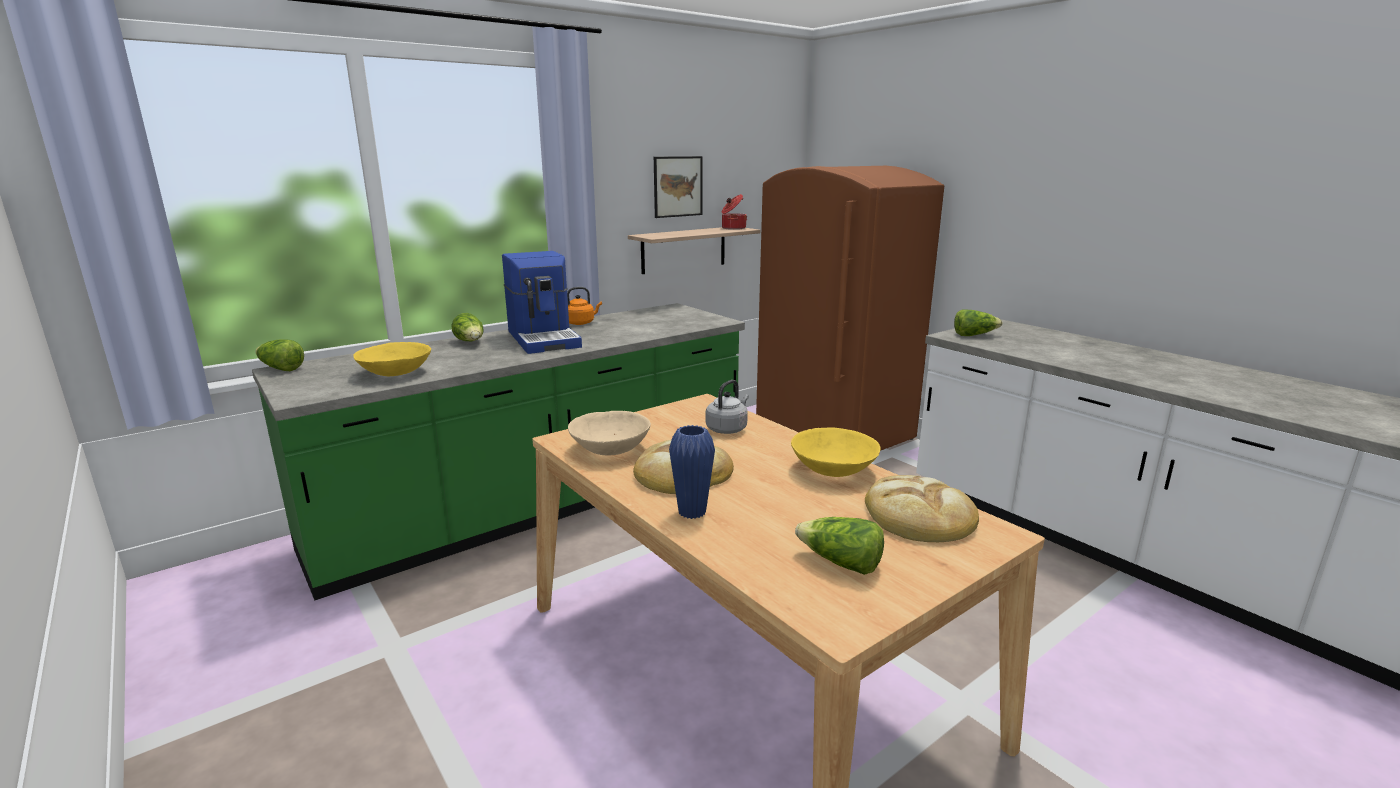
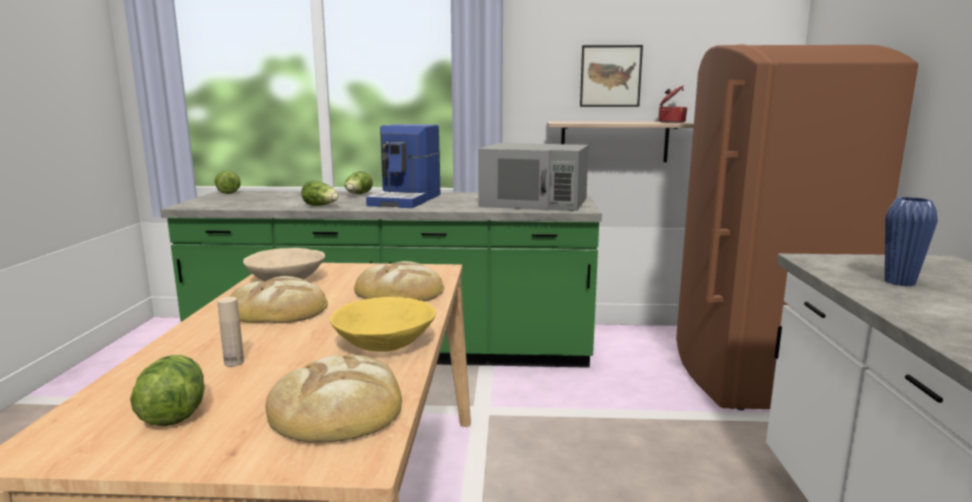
camera: 40 degrees right, 5 degrees down
yellow bowl [353,342,431,376] -> none
orange kettle [567,287,602,325] -> none
blue vase [669,425,715,519] -> blue vase moved to [885,197,938,287]
grey kettle [706,380,749,434] -> bread [354,261,444,302]
lettuce [954,309,1003,336] -> lettuce moved to [301,180,339,206]
none -> beige bottle [218,297,244,367]
none -> grey microwave [478,143,589,211]

